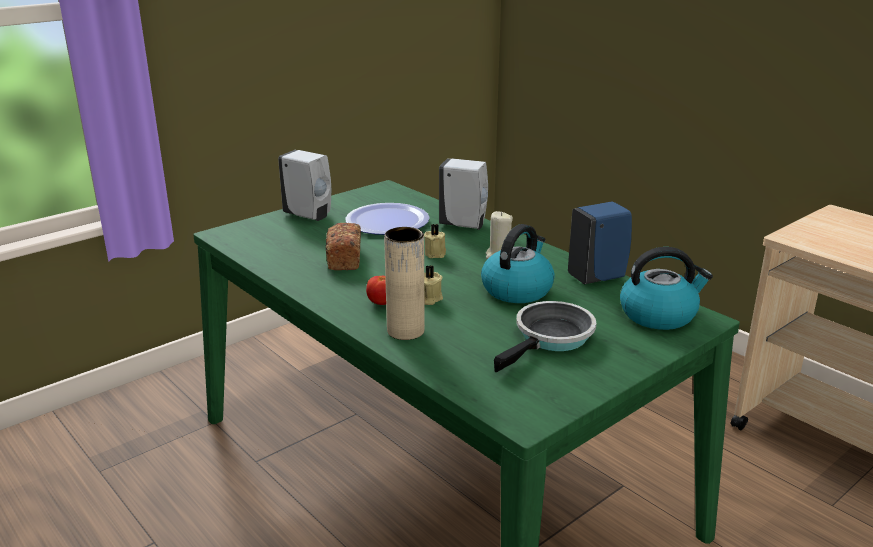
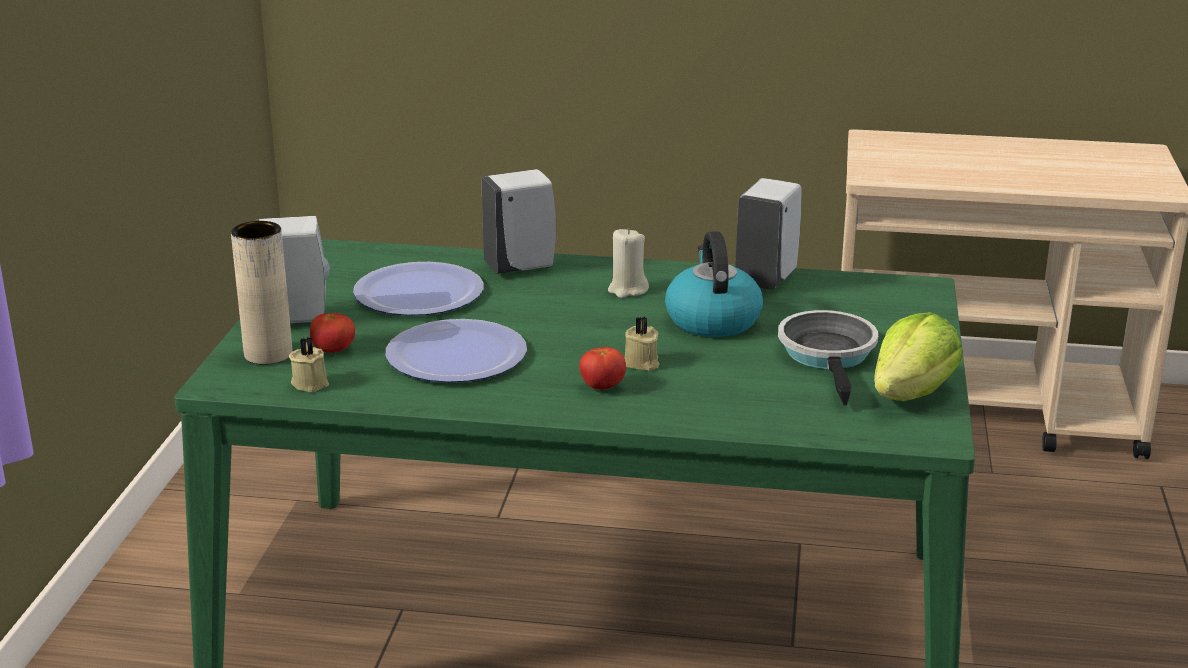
camera: 40 degrees left, 0 degrees up
bread [326,223,361,270] -> plate [386,319,527,382]
beige vase [384,227,425,340] -> beige vase moved to [231,221,292,365]
beige candle [424,224,446,258] -> beige candle moved to [289,337,329,392]
blue soap dispenser [568,202,632,285] -> white soap dispenser [735,178,801,290]
kettle [620,247,713,330] -> none
none -> tomato [310,313,355,353]
none -> lettuce [874,312,962,401]

